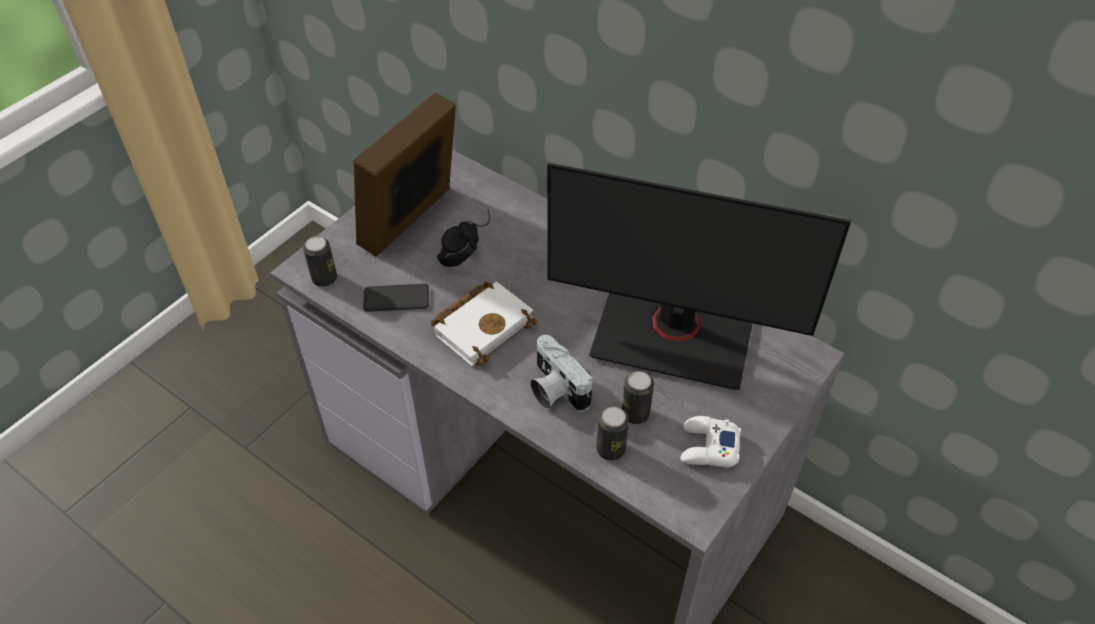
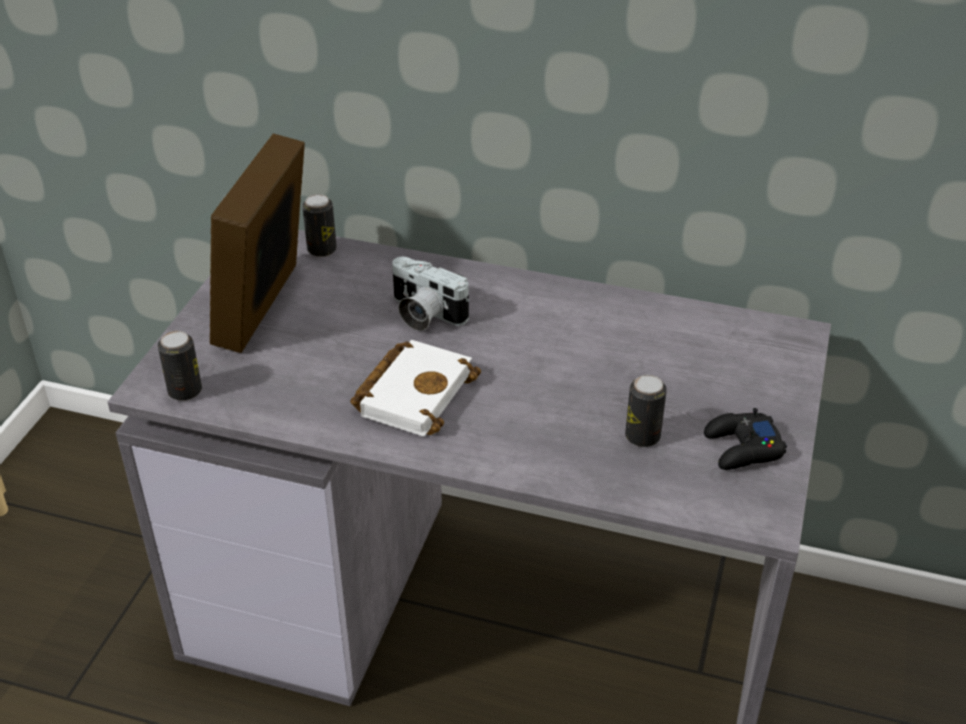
camera: 20 degrees left, 10 degrees down
phone [363,284,429,312] -> none
black headphones [437,210,490,267] -> none
camera [530,335,592,412] -> camera moved to [392,257,469,331]
monitor [547,163,851,390] -> none
can [596,407,629,461] -> can moved to [302,194,337,257]
white game controller [680,416,741,467] -> black game controller [704,408,787,470]

